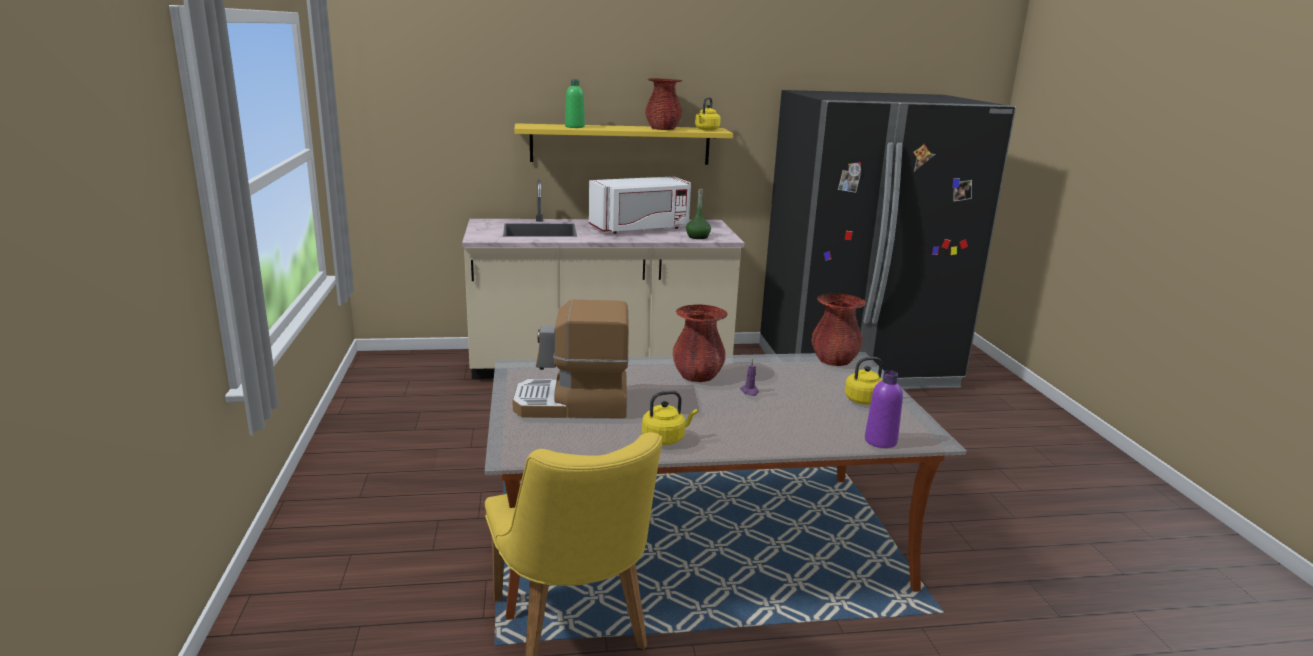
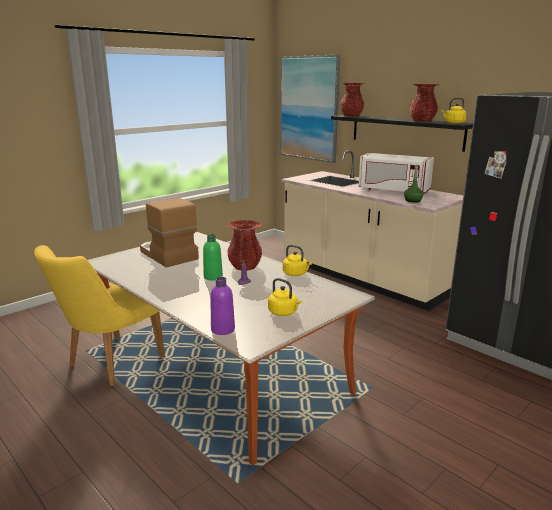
camera: 55 degrees right, 0 degrees up
yellow shelf [514,123,733,165] -> black shelf [331,115,473,152]
green bottle [565,79,585,128] -> green bottle moved to [203,234,223,280]
yellow kettle [642,391,698,445] -> yellow kettle moved to [283,245,312,276]
red vase [812,293,866,366] -> red vase moved to [340,83,365,116]
none -> picture [280,55,340,163]

